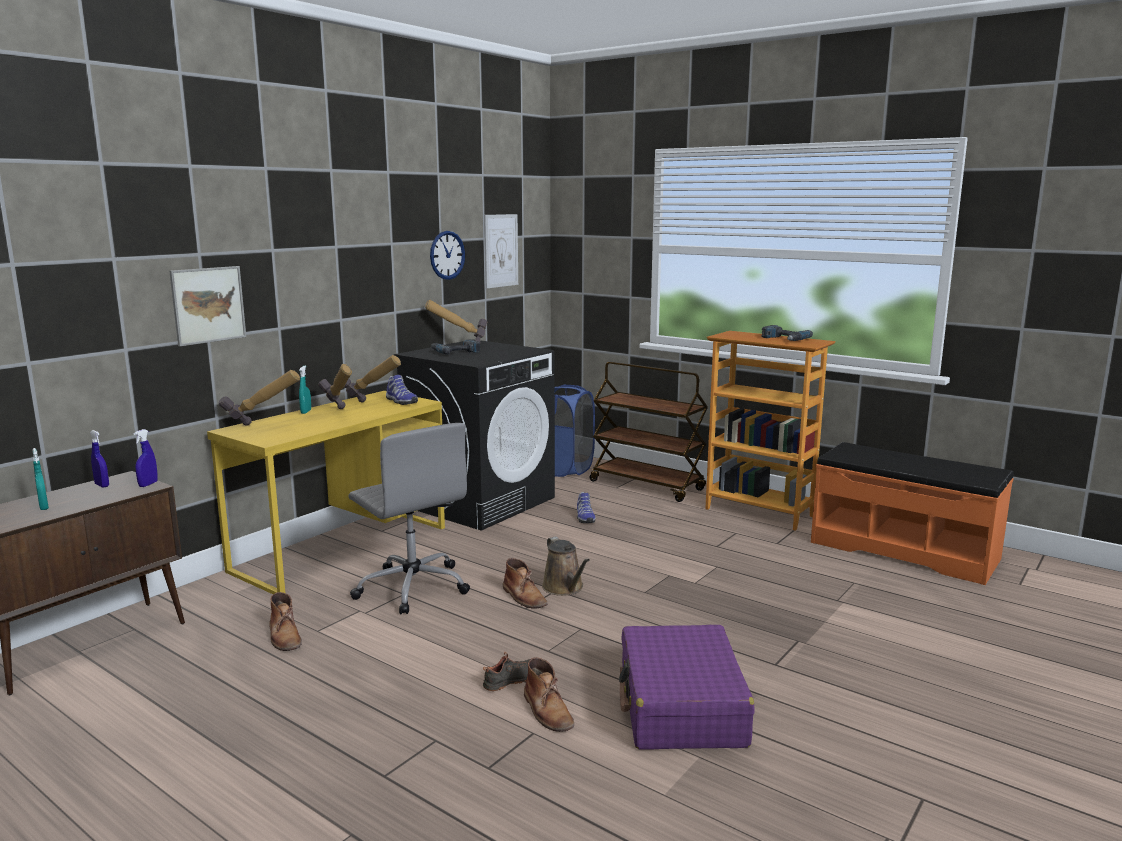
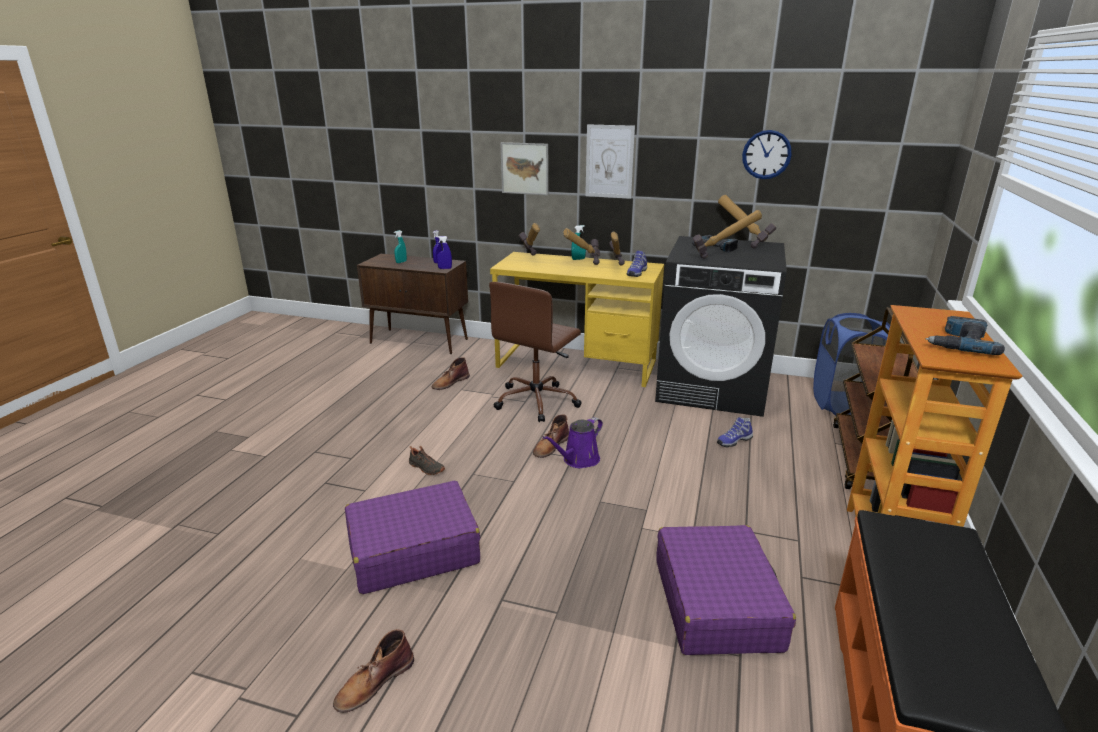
camera: 70 degrees right, 10 degrees up
grey office chair [349,423,470,614] -> brown office chair [489,282,582,422]
picture [484,214,518,288] -> picture moved to [585,124,635,199]
brown boot [524,657,574,732] -> brown boot moved to [333,629,414,713]
brown watering can [542,536,590,596] -> purple watering can [543,417,603,468]
none -> purple suitcase [656,525,796,655]
none -> hammer [693,210,762,258]

